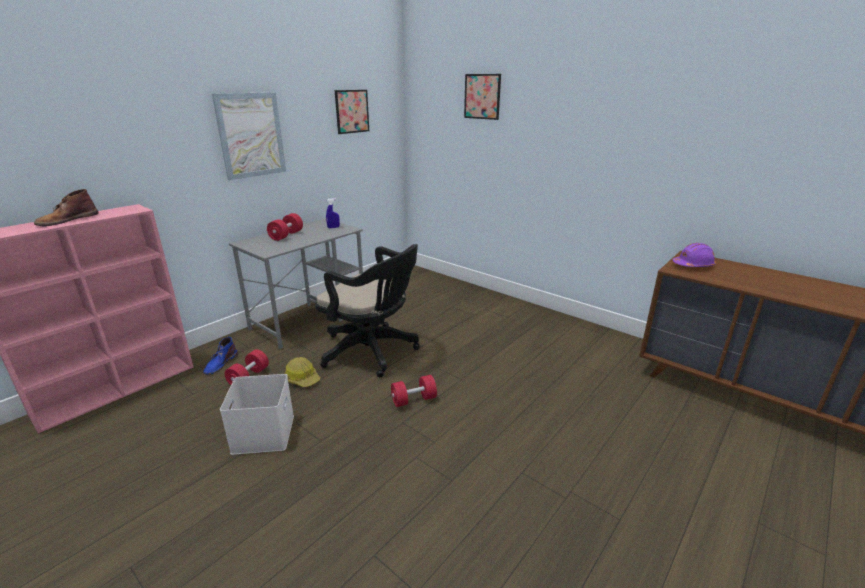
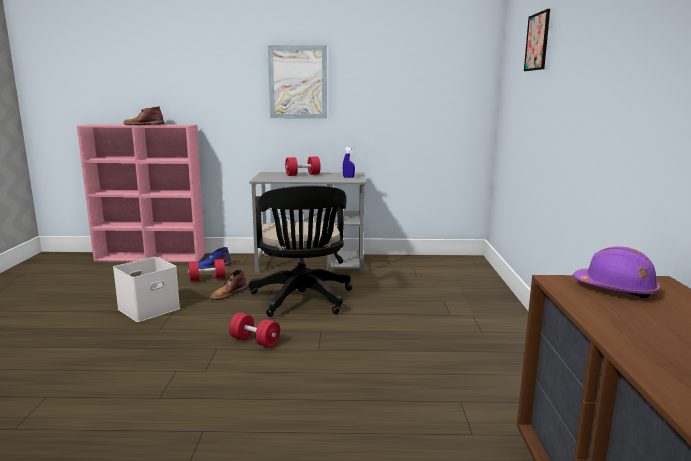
camera: 50 degrees right, 10 degrees down
hard hat [285,357,320,387] -> brown boot [210,269,247,300]
picture [335,90,369,134] -> none

